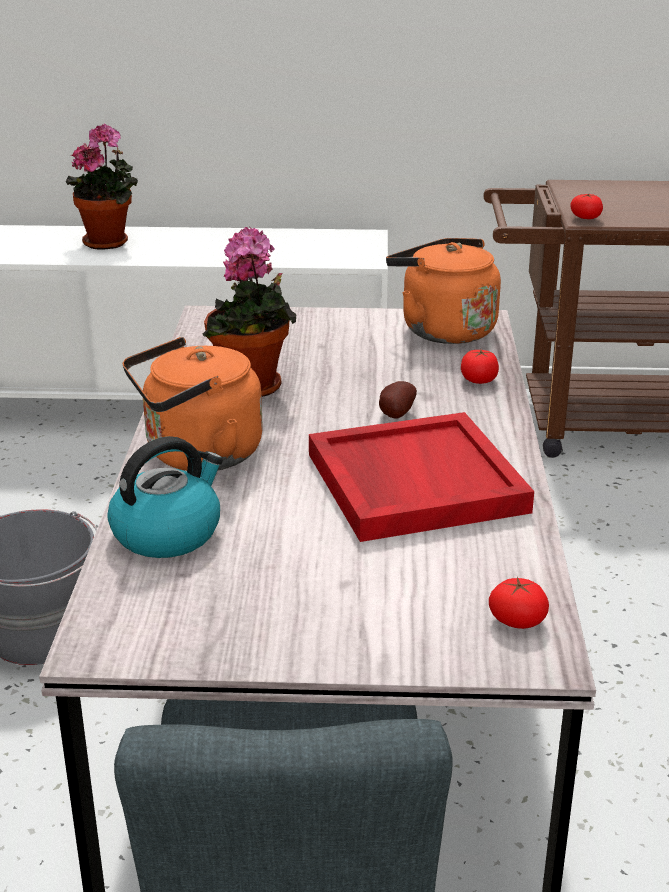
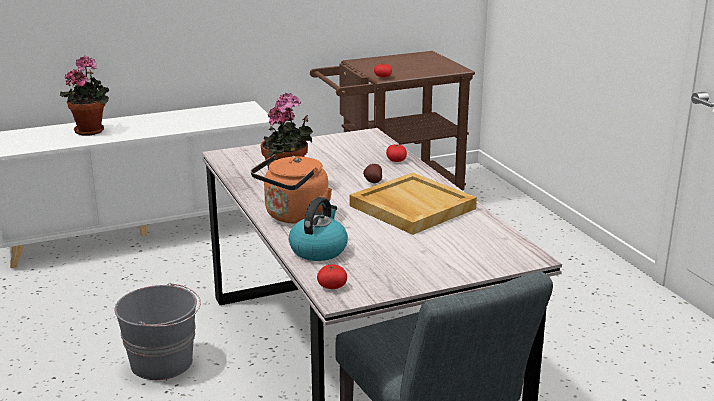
camera: 25 degrees left, 5 degrees down
red tray [309,412,534,542] -> beige tray [350,173,477,235]
orange kettle [386,238,501,344] -> none
tomato [489,577,549,629] -> tomato moved to [317,264,347,289]

